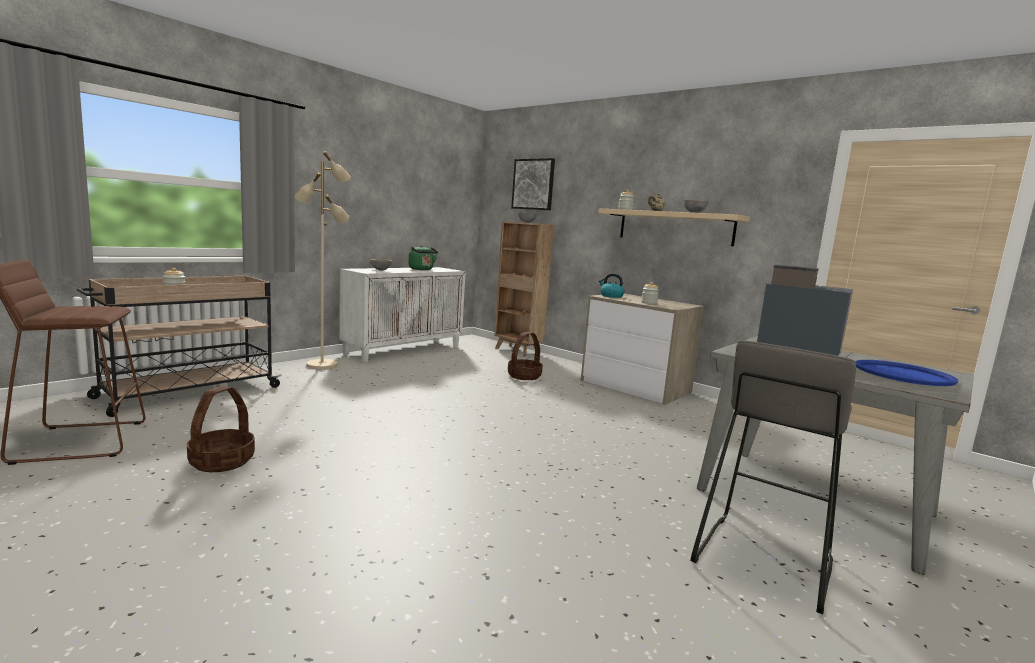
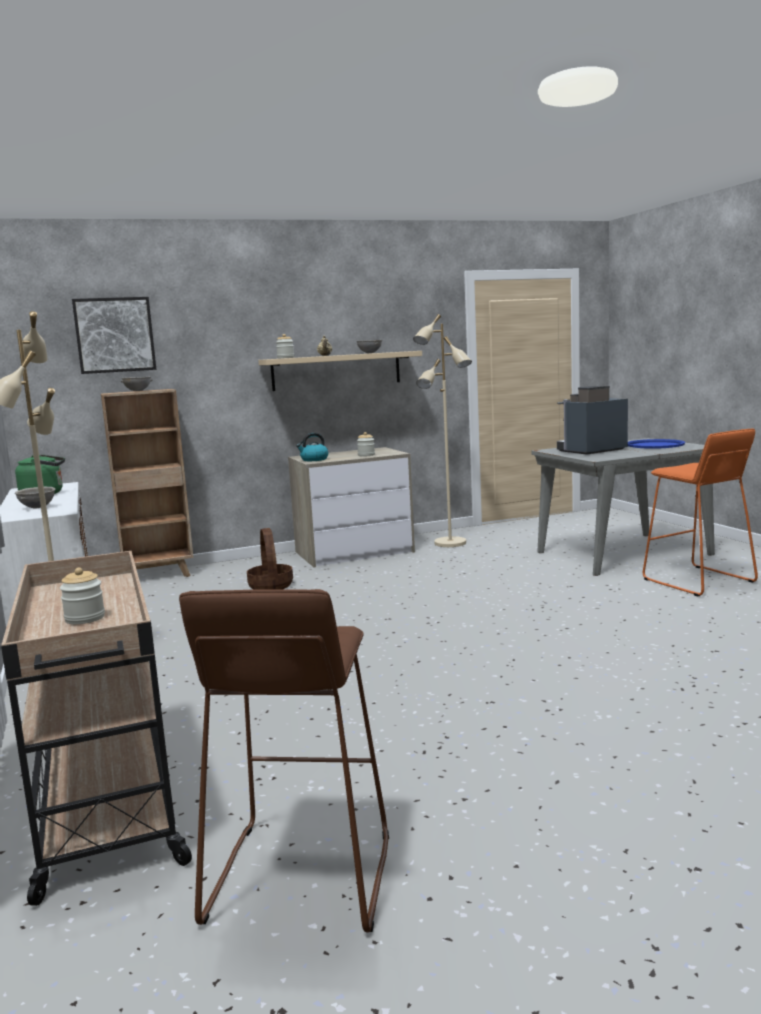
camera: 60 degrees left, 0 degrees up
basket [187,386,255,472] -> none
grey stool [690,340,856,614] -> orange stool [643,429,758,597]
none -> beige floor lamp [413,314,472,547]

